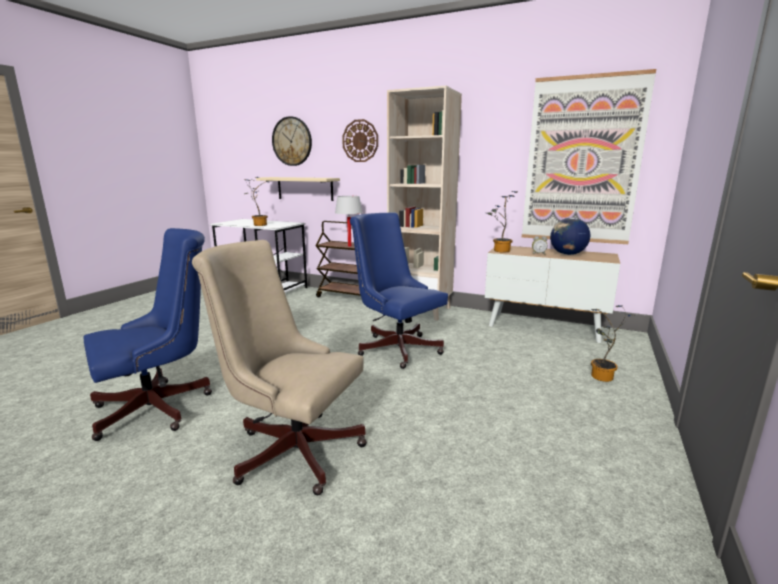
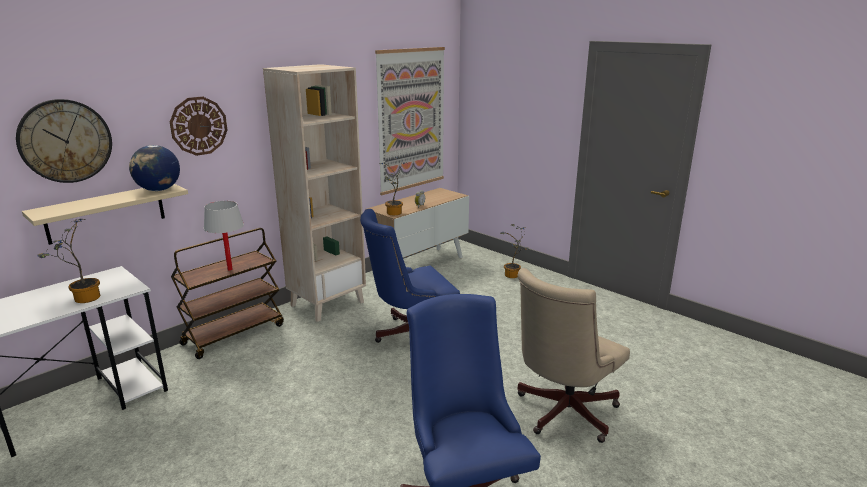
camera: 70 degrees left, 5 degrees up
globe [550,218,590,255] -> globe moved to [129,145,180,191]

